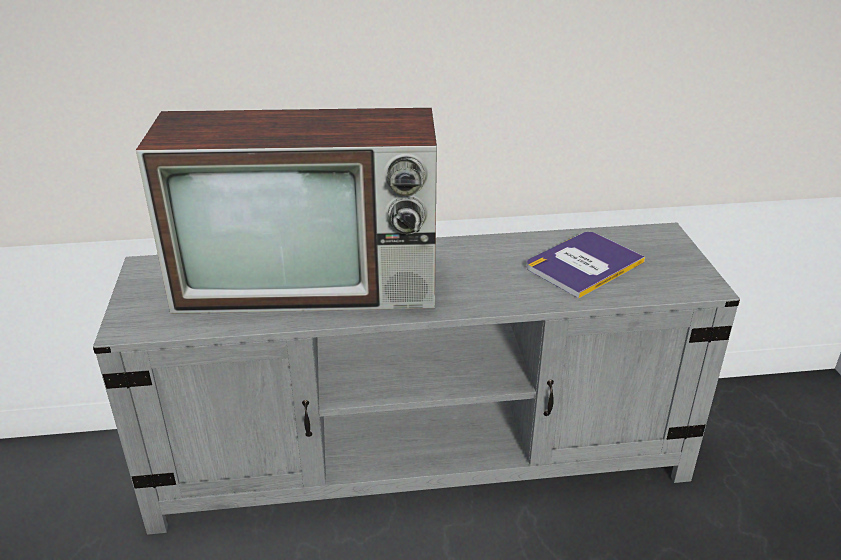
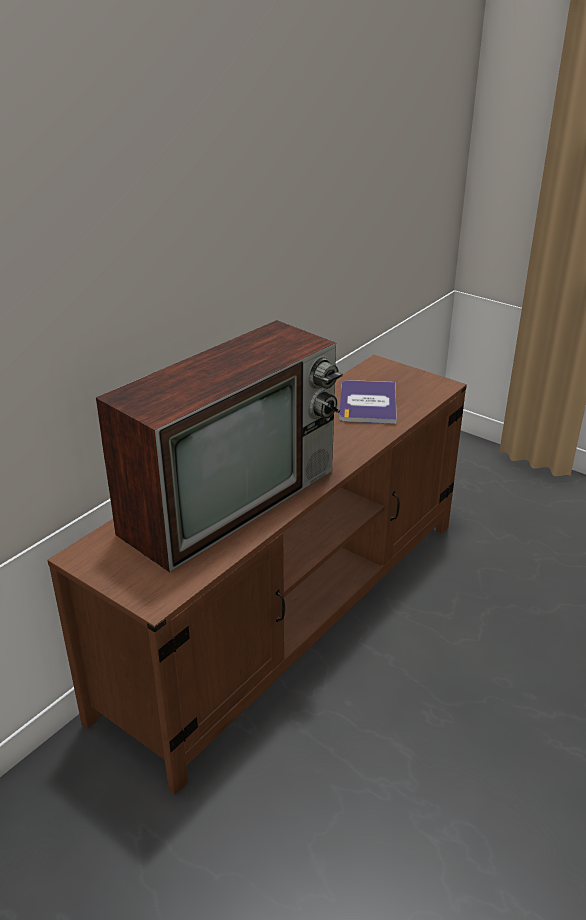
camera: 45 degrees left, 0 degrees up
grey tv stand [93,223,740,535] -> brown tv stand [47,355,467,795]

